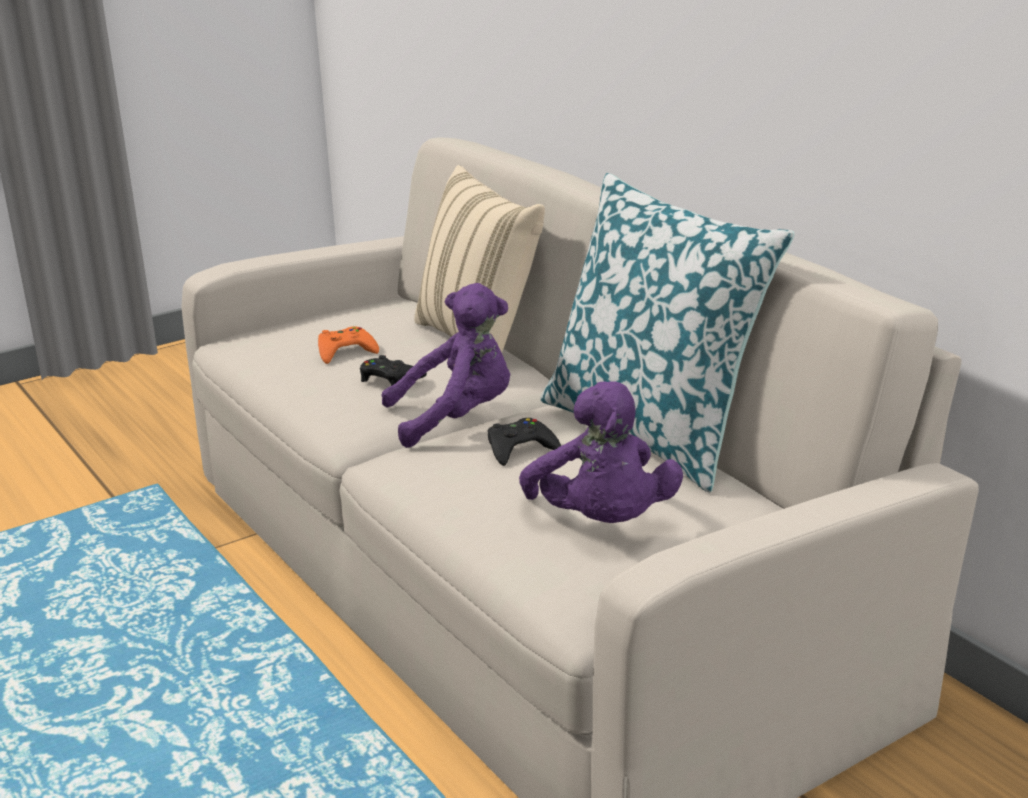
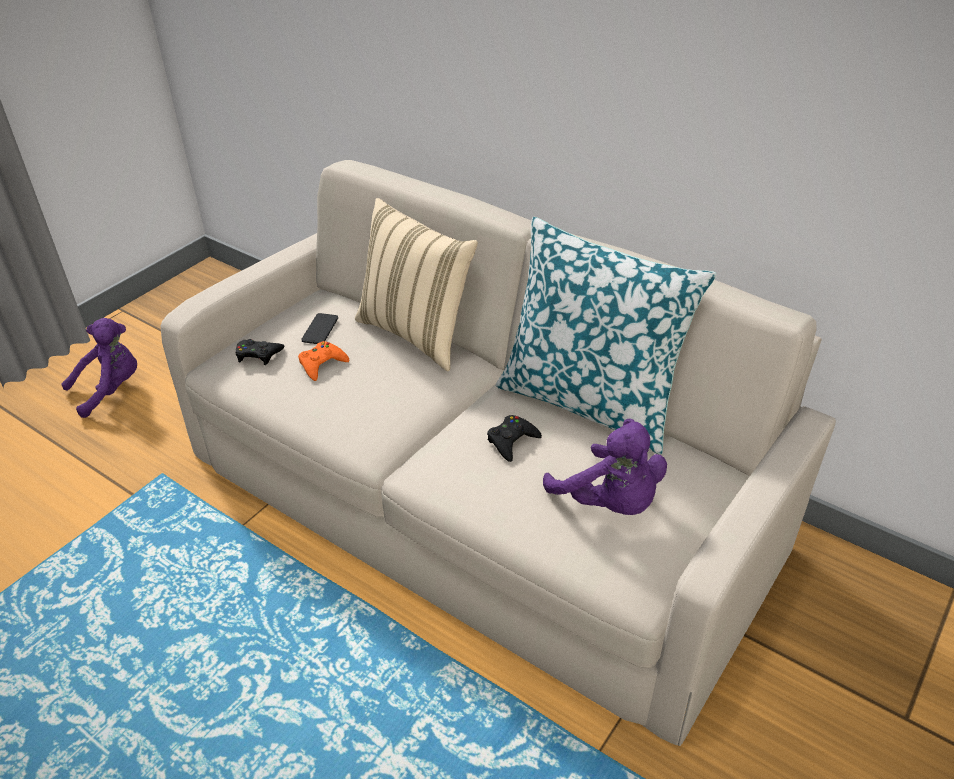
camera: 20 degrees left, 15 degrees up
black game controller [360,355,427,386] -> black game controller moved to [236,339,284,365]
purple plush toy [381,283,510,448] -> purple plush toy moved to [62,318,137,418]
none -> phone [301,313,338,344]

